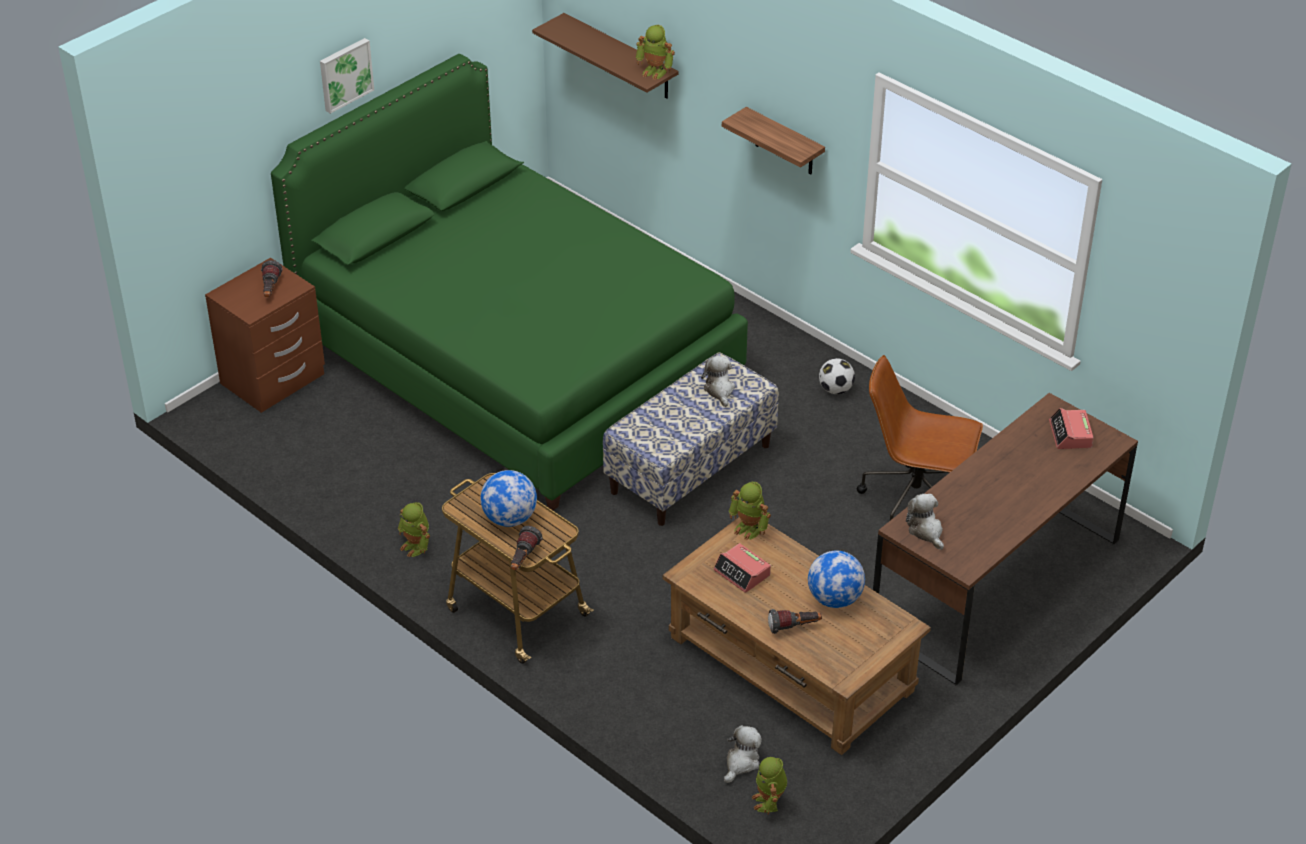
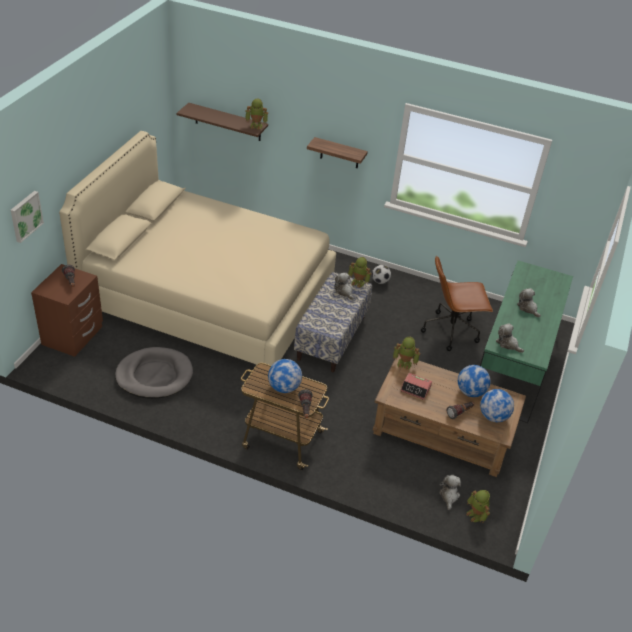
camera: 25 degrees left, 0 degrees up
green bed [271,54,748,510] -> beige bed [59,131,336,366]
picture [320,38,374,114] -> picture moved to [11,191,44,243]
toy robot [398,502,430,557] -> toy robot moved to [348,257,372,288]
brown desk [873,393,1138,685] -> green desk [480,260,573,423]
alarm clock [1049,408,1094,449] -> none
none -> grey dog bed [115,347,193,399]
none -> globe [480,389,514,422]
none -> plush toy [517,289,541,317]

